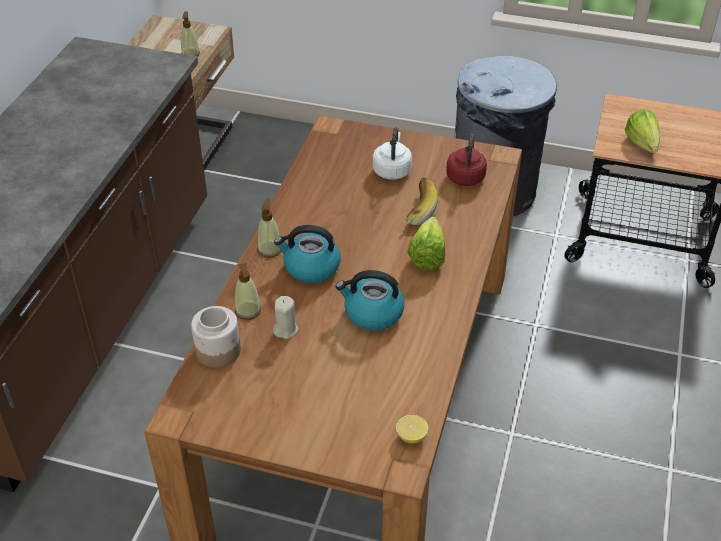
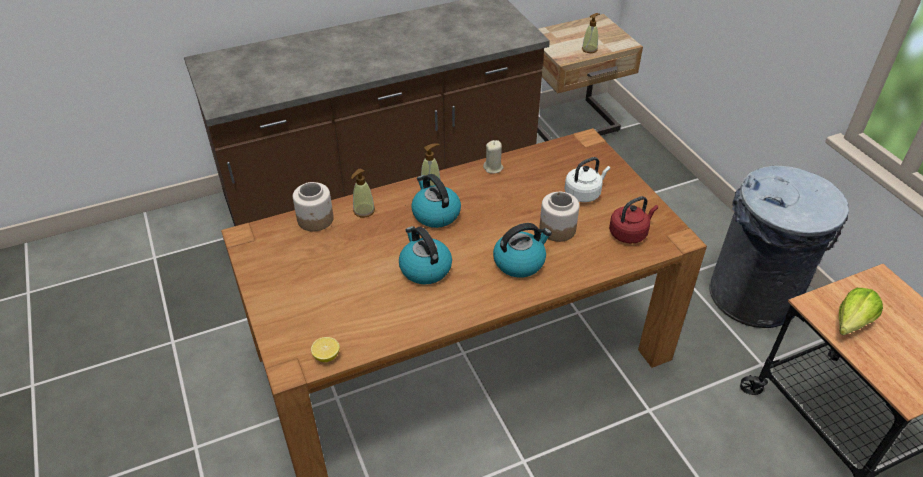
camera: 50 degrees right, 0 degrees up
beige candle [273,296,298,339] -> beige candle moved to [483,140,504,173]
banana [401,178,438,225] -> jar [540,192,579,242]
lettuce [407,216,445,270] -> kettle [493,223,552,278]

